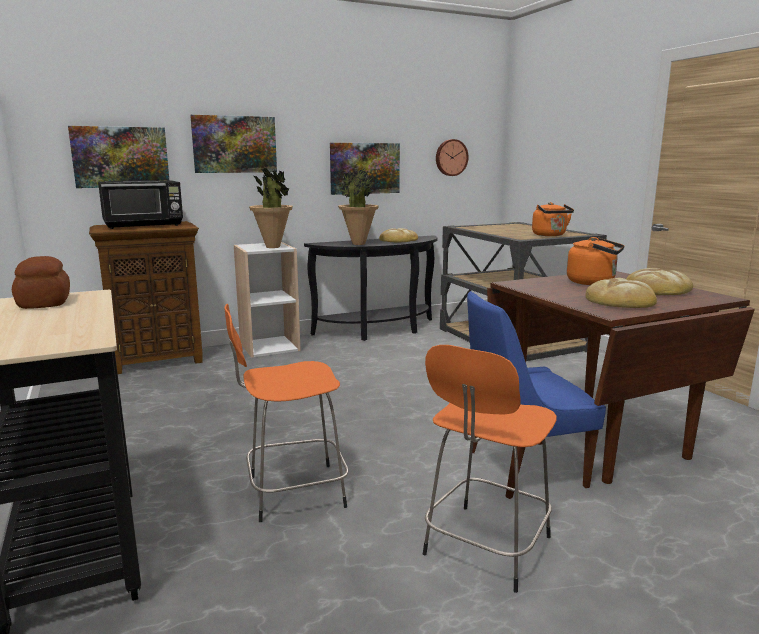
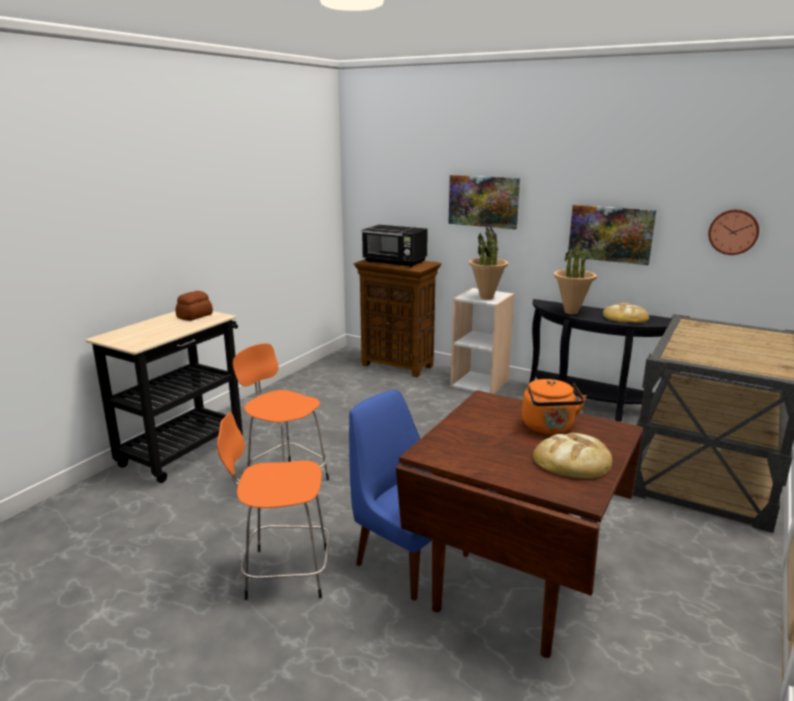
camera: 55 degrees right, 5 degrees up
picture [68,126,169,188] -> none
orange kettle [532,202,574,236] -> none
bread [585,278,657,308] -> none

